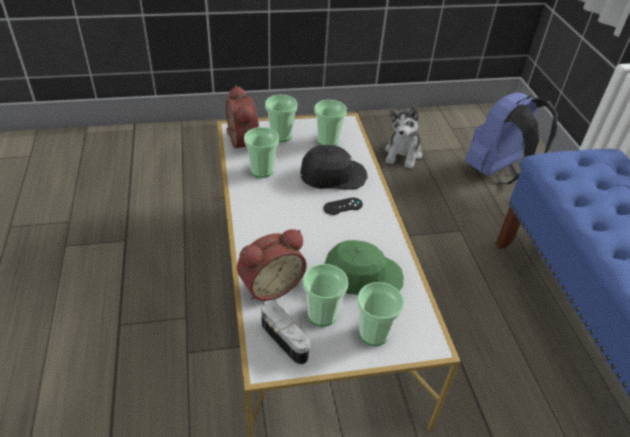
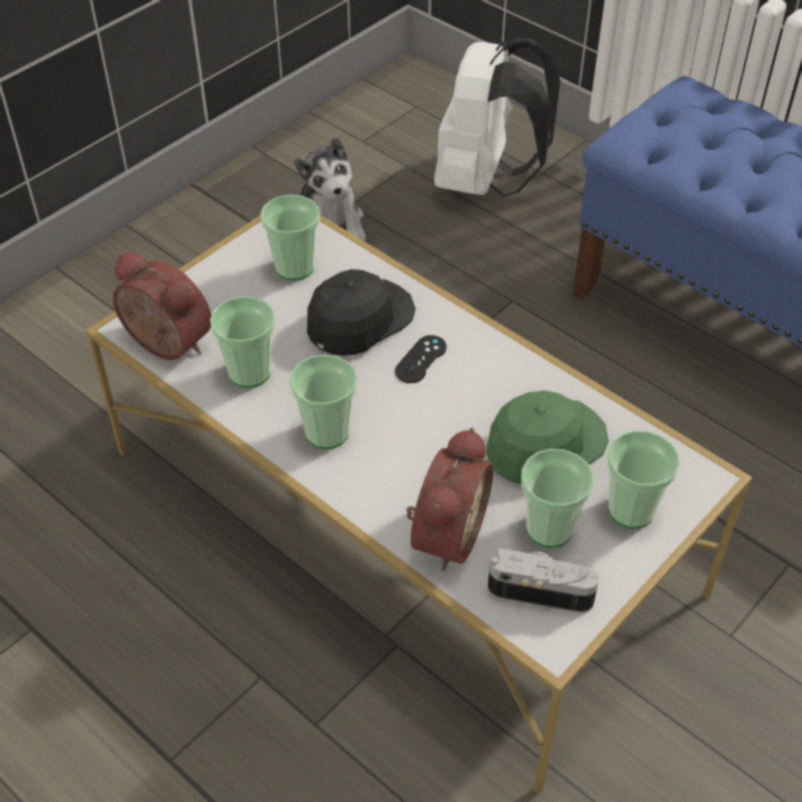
camera: 35 degrees left, 5 degrees up
cup [265,95,298,142] -> cup moved to [290,355,358,449]
blue backpack [465,92,558,184] -> white backpack [434,39,561,197]

